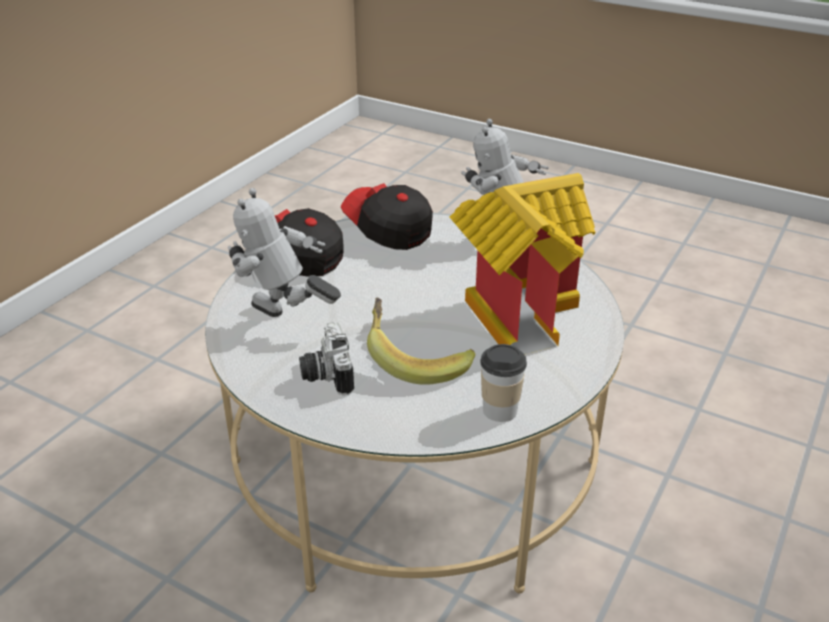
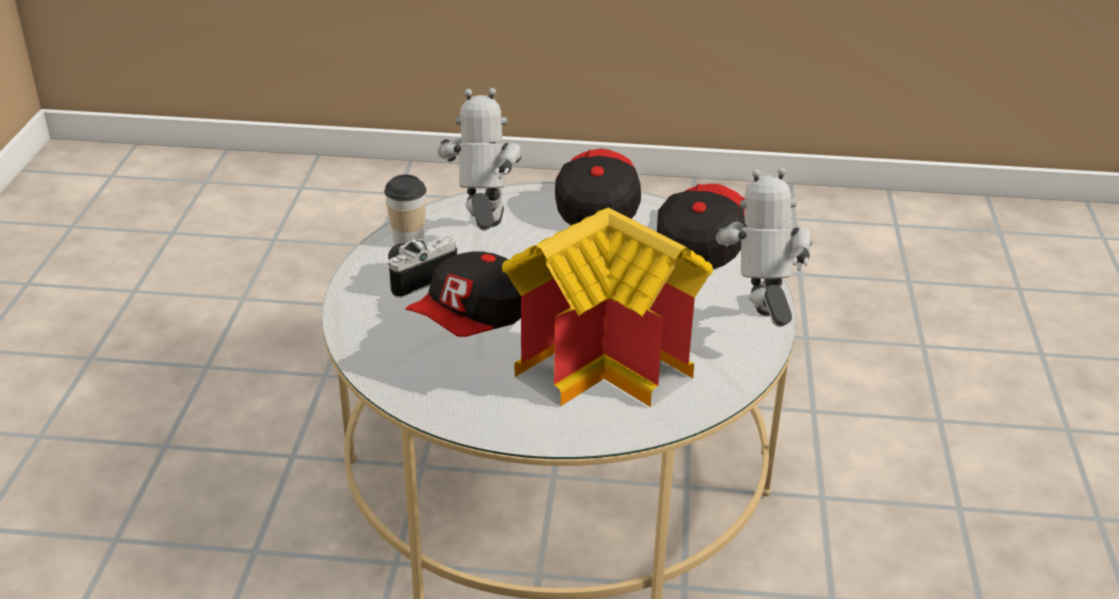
camera: 65 degrees right, 0 degrees up
banana [367,298,475,385] -> cap [406,251,521,337]
cup [480,344,527,422] -> cup moved to [384,175,427,245]

